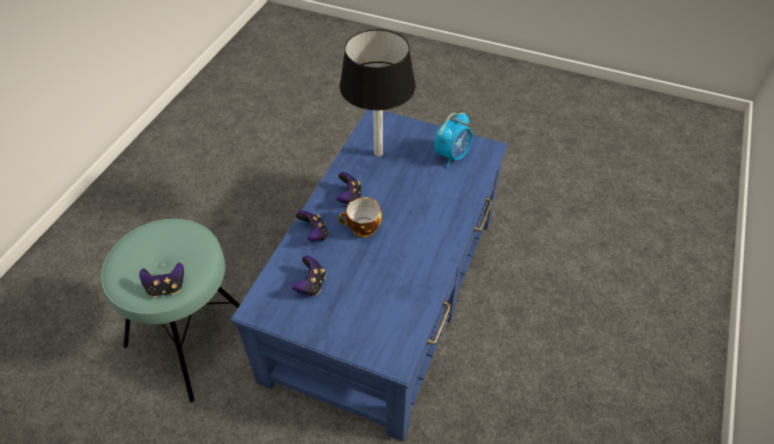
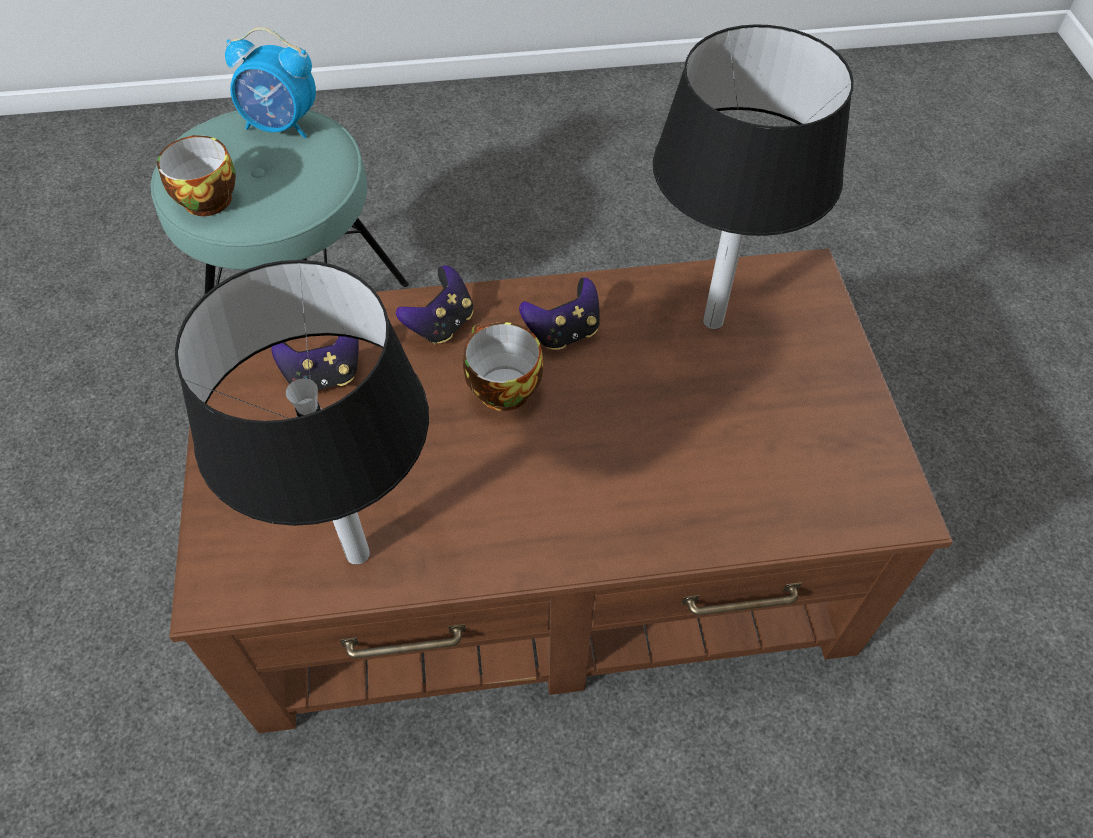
camera: 60 degrees right, 5 degrees up
game controller [139,263,184,297] -> cup [157,135,236,216]
blue coffee table [230,110,508,441] -> brown coffee table [169,248,953,733]
alarm clock [434,112,473,167] -> alarm clock moved to [225,27,316,138]
none -> black table lamp [175,260,429,565]

